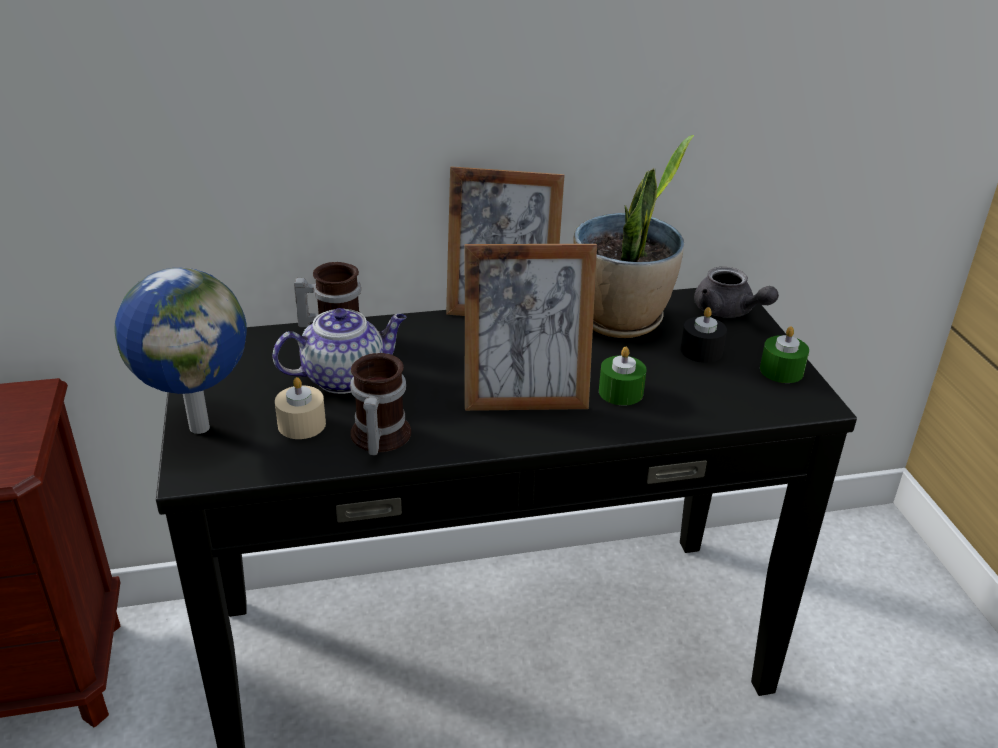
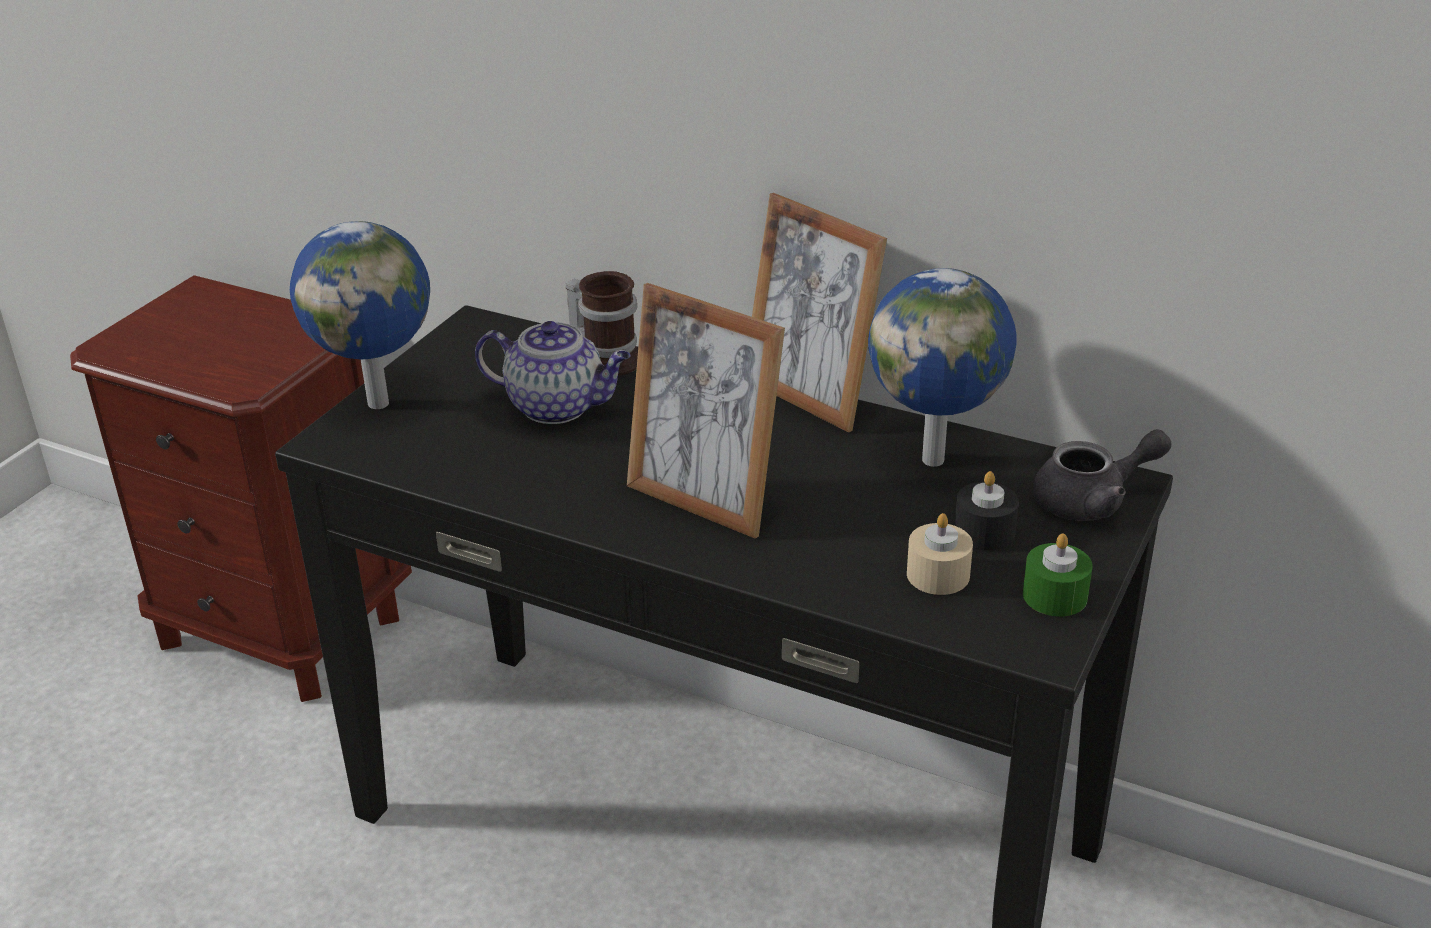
camera: 40 degrees right, 0 degrees up
beige candle [275,377,326,439] -> beige candle moved to [907,513,973,595]
mug [350,353,411,455] -> none
potted plant [574,135,694,338] -> globe [868,268,1017,467]
green candle [599,347,646,406] -> none
grey teapot [694,267,779,318] -> grey teapot turned 105 degrees counterclockwise [1033,429,1171,521]

